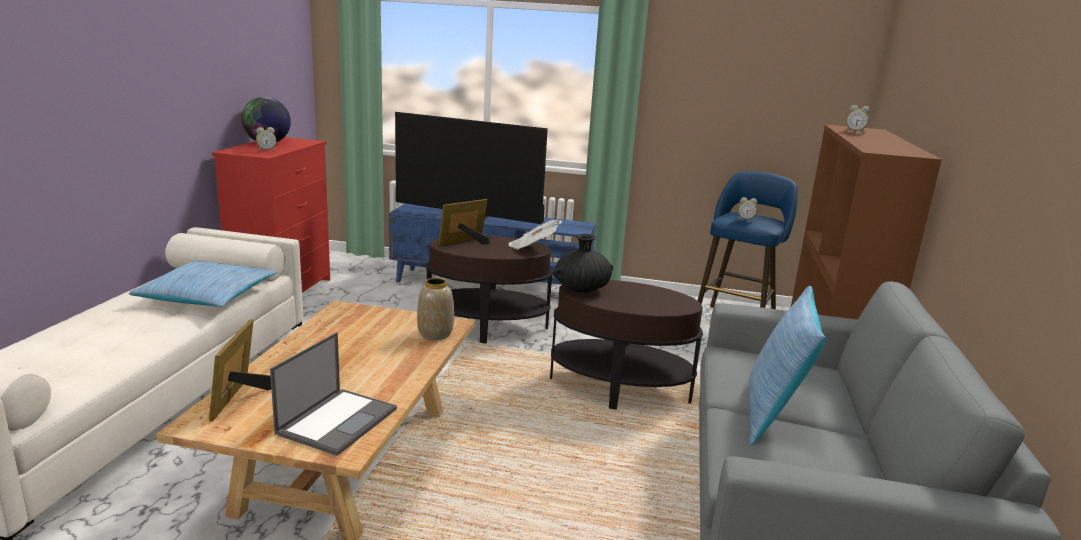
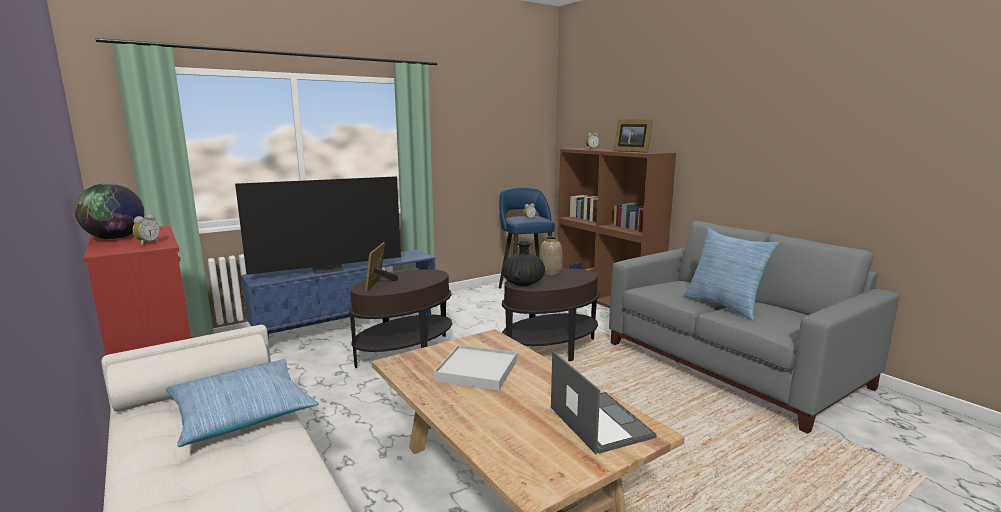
camera: 45 degrees left, 5 degrees down
picture frame [209,319,271,422] -> picture frame moved to [614,119,653,153]
vase [417,278,454,340] -> vase moved to [539,236,563,275]
newspaper [508,220,562,250] -> none
none -> white tray [434,345,517,391]

